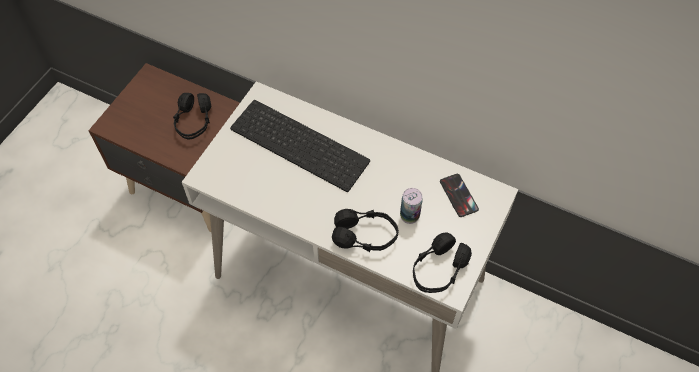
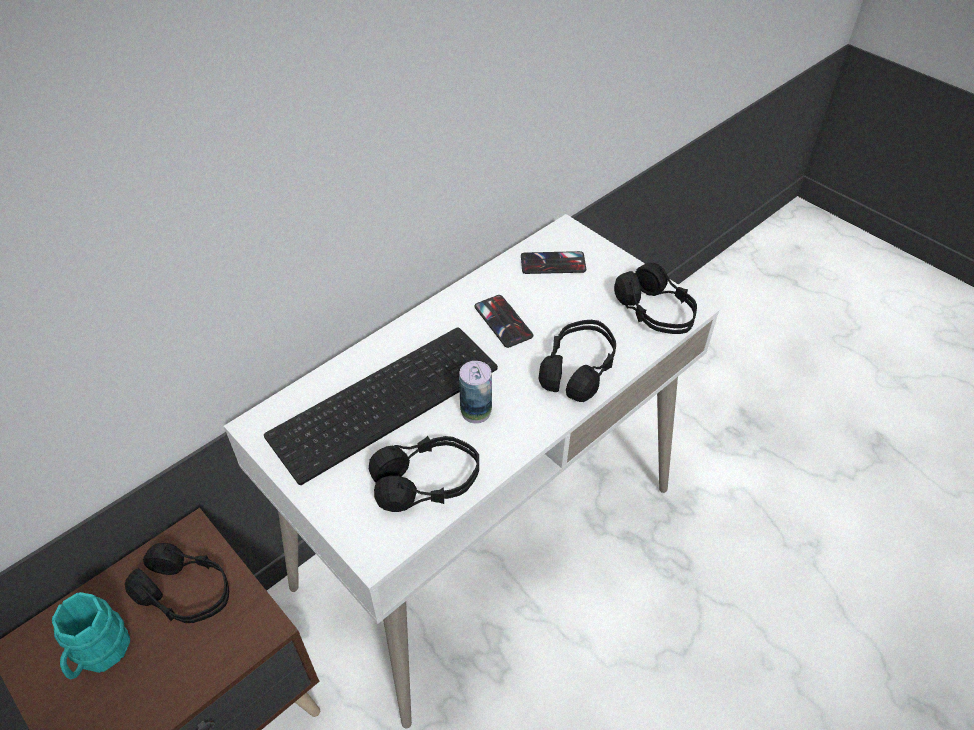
camera: 70 degrees left, 10 degrees down
can [400,188,423,224] -> can moved to [459,361,492,424]
none -> turquoise mug [52,592,130,680]
none -> black headphones [369,436,479,512]
none -> phone [474,295,533,348]

